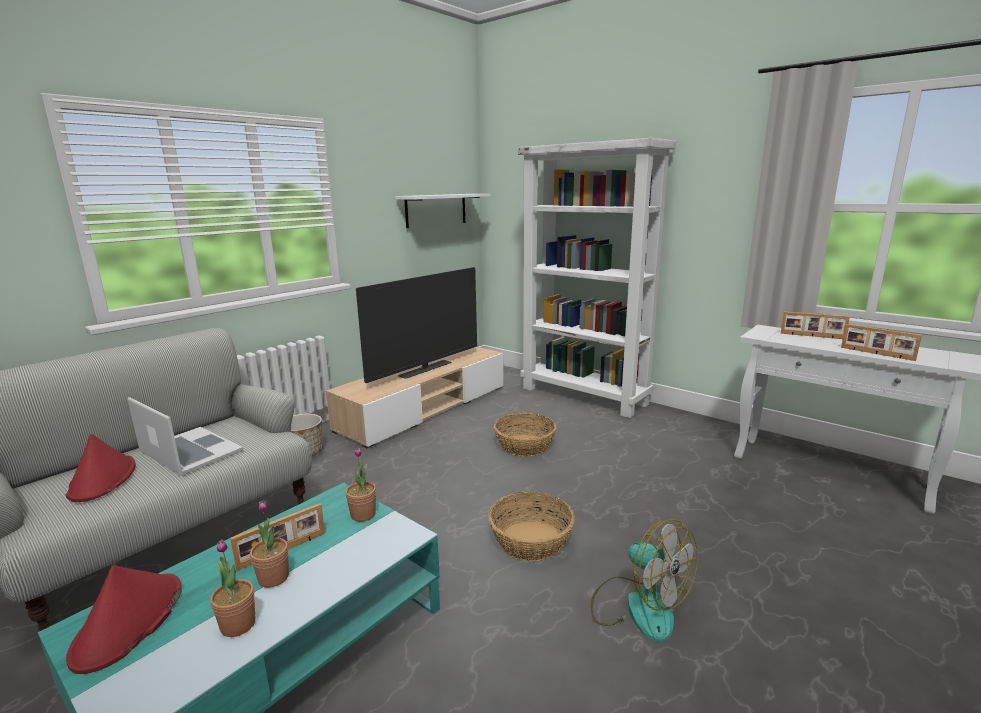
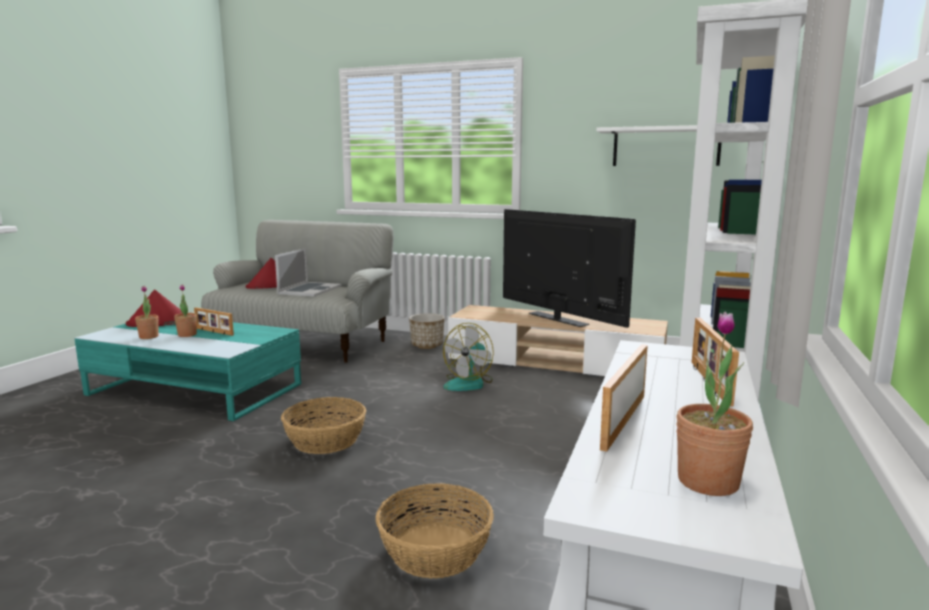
camera: 70 degrees right, 5 degrees down
potted plant [345,448,376,522] -> potted plant moved to [676,312,753,496]
television [356,267,477,383] -> television turned 150 degrees counterclockwise [503,209,636,328]
basket [494,413,556,457] -> basket moved to [376,483,494,579]
fan [591,519,698,642] -> fan moved to [443,323,494,391]

